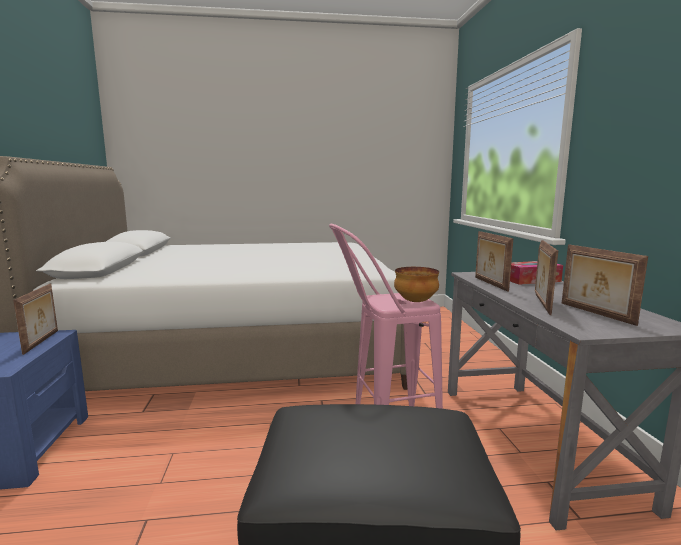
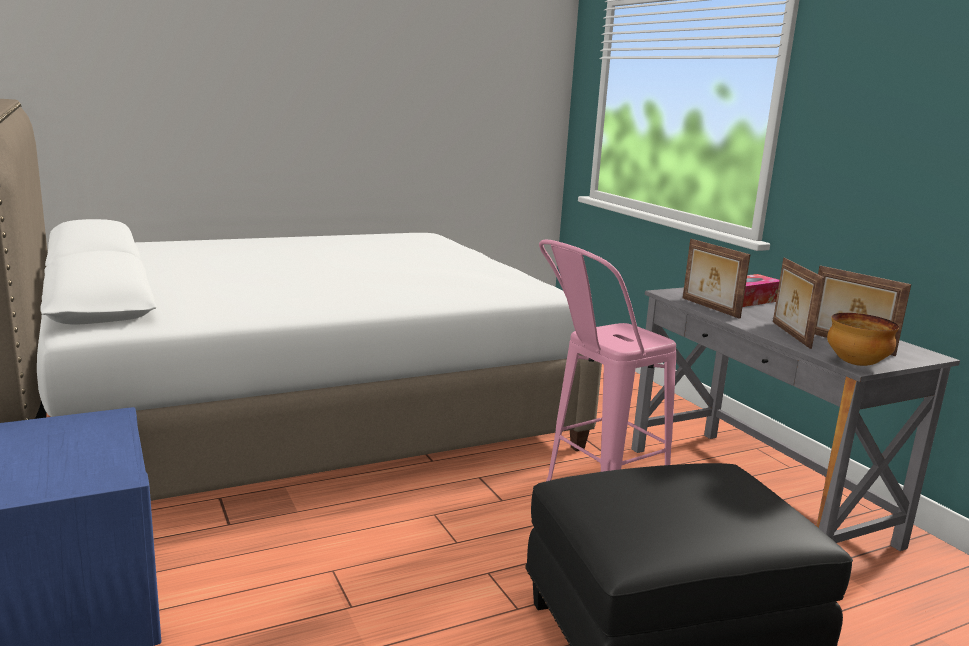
camera: 20 degrees left, 5 degrees up
picture frame [13,284,58,355] -> none
bowl [394,267,439,302] -> bowl moved to [827,313,899,366]

